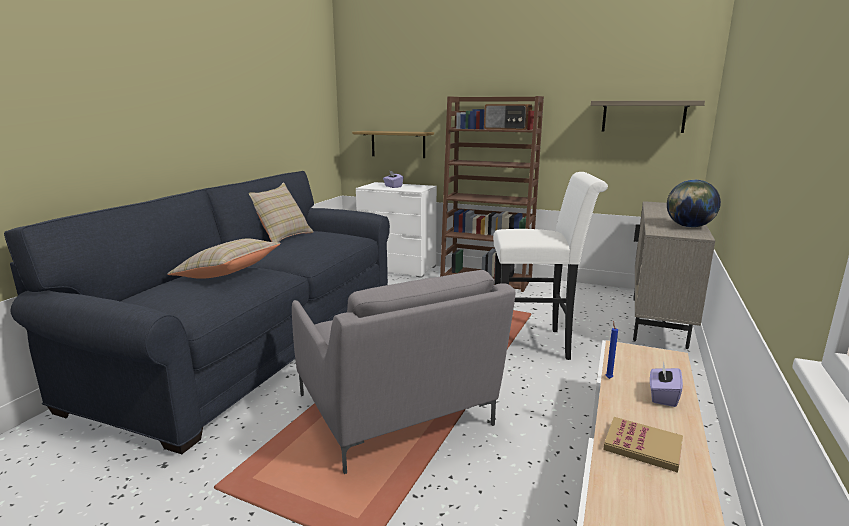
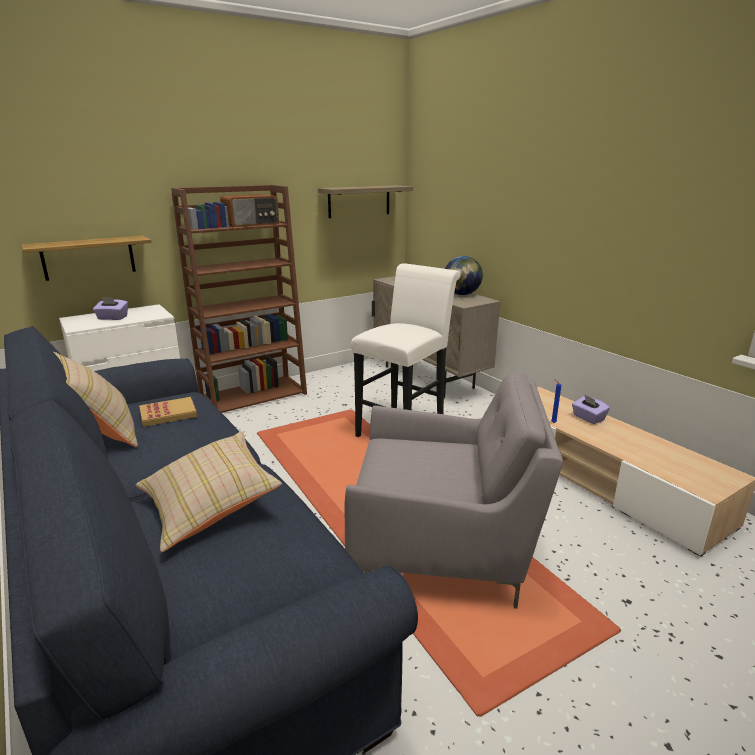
camera: 55 degrees left, 5 degrees up
book [603,417,683,473] -> book moved to [139,397,197,427]

